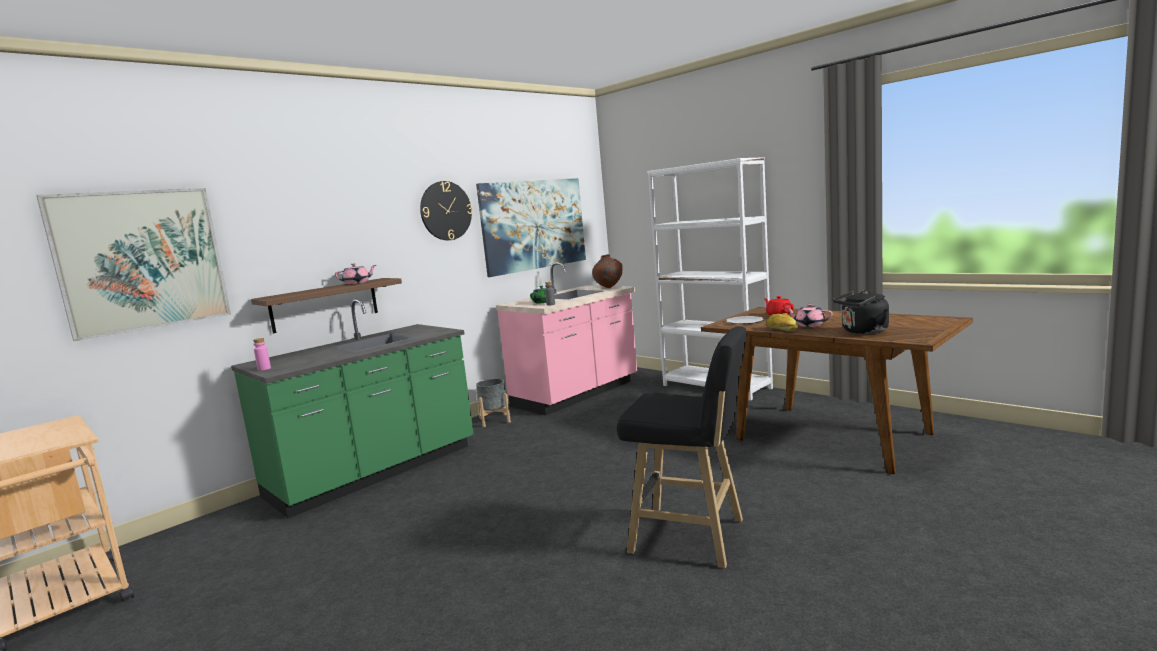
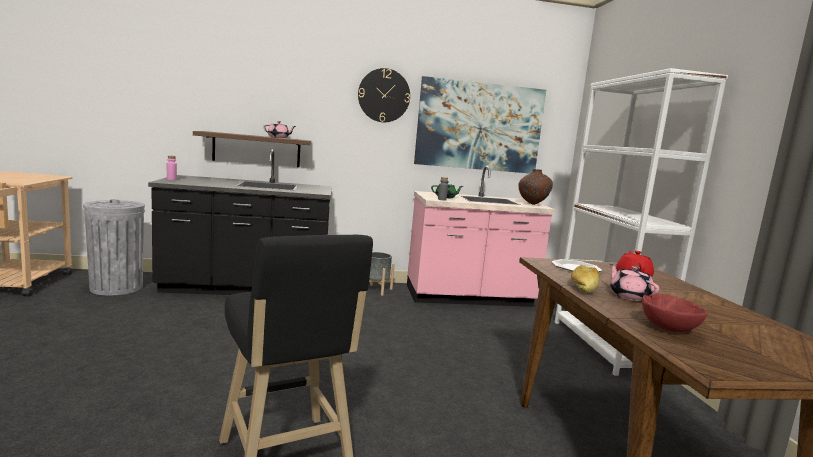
camera: 35 degrees right, 0 degrees up
picture [36,188,231,341] -> none
green counter [231,299,474,518] -> black counter [148,149,332,295]
black kettle [833,290,889,334] -> red bowl [642,294,708,332]
none -> grey trash can [83,199,145,295]

